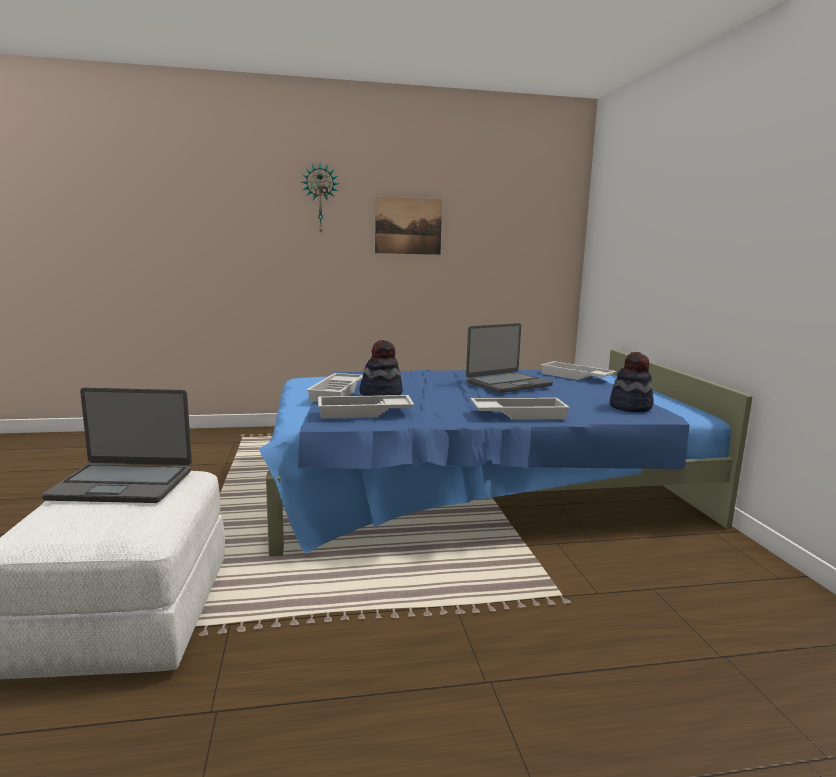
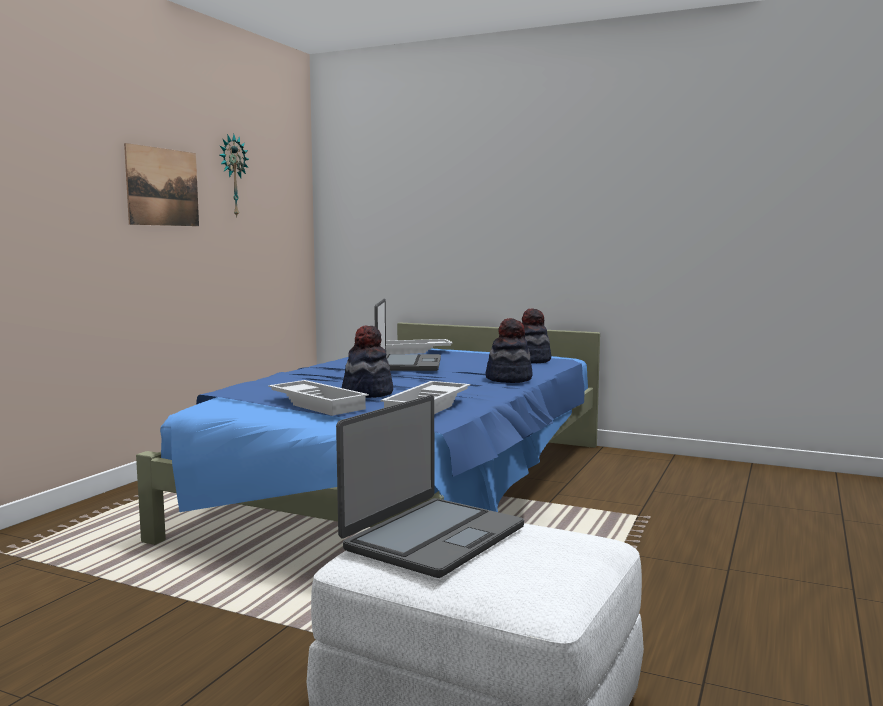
camera: 55 degrees left, 5 degrees down
wall clock [302,163,339,232] -> wall clock moved to [220,134,249,218]
white tray [471,398,570,420] -> hat [486,318,533,383]

